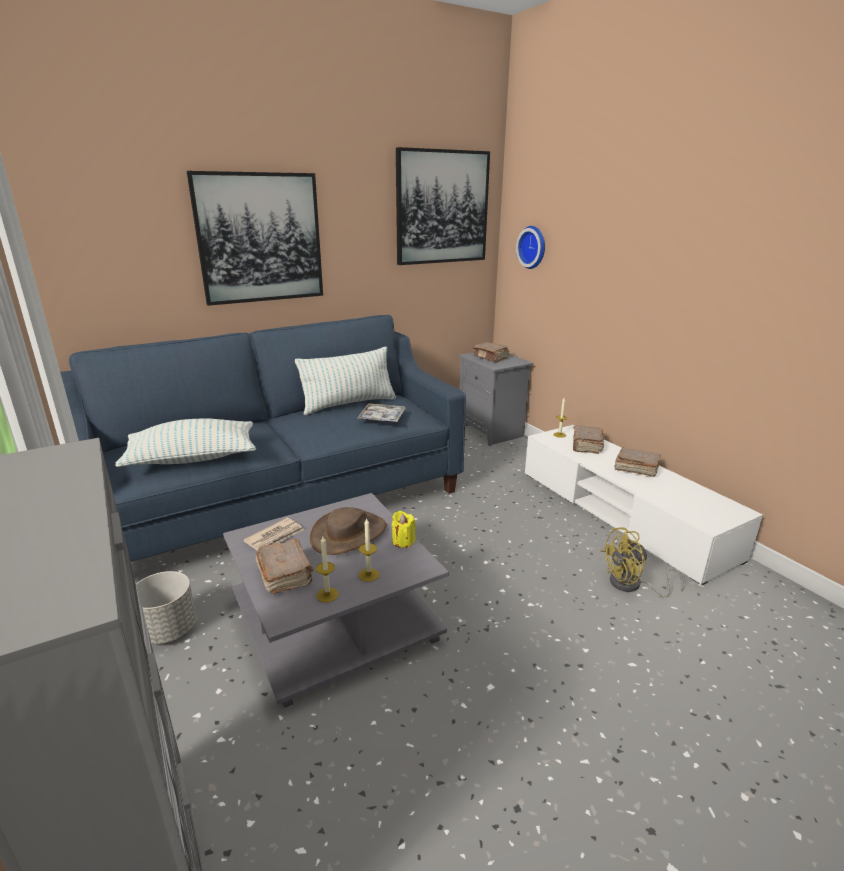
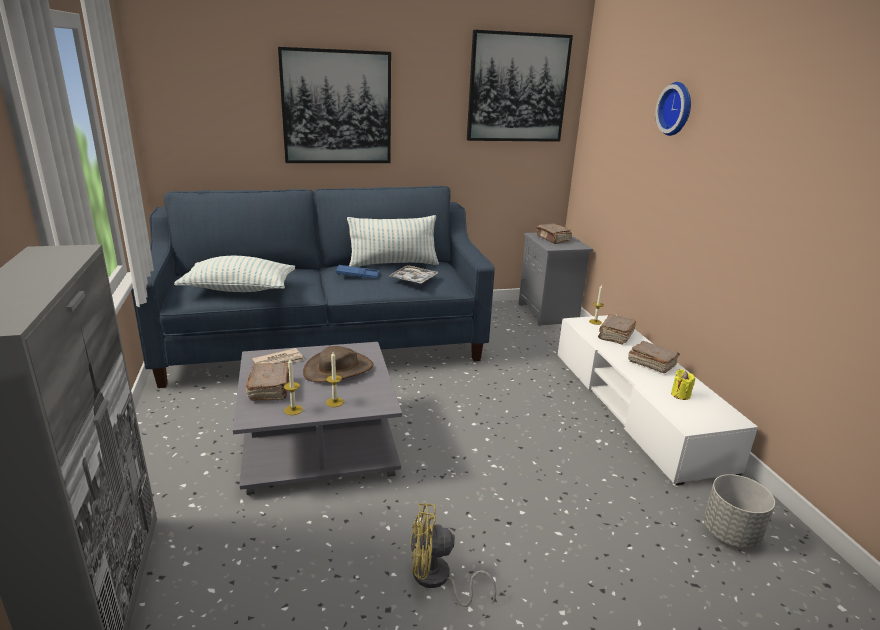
camera: 15 degrees right, 0 degrees up
grey planter [136,571,197,644] -> grey planter moved to [703,474,775,548]
yellow candle [392,511,416,548] -> yellow candle moved to [671,369,695,400]
wall clock [516,226,545,269] -> wall clock moved to [655,82,691,136]
yellow fan [600,527,684,598] -> yellow fan moved to [410,503,496,607]
none -> blue tray [336,265,379,279]

